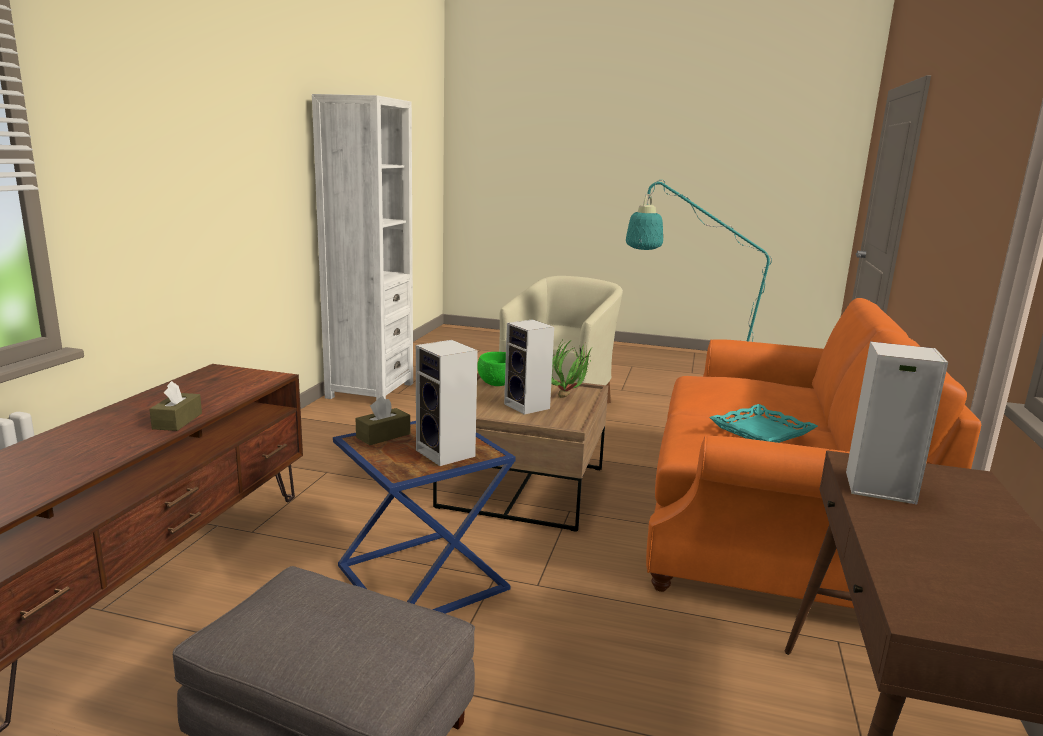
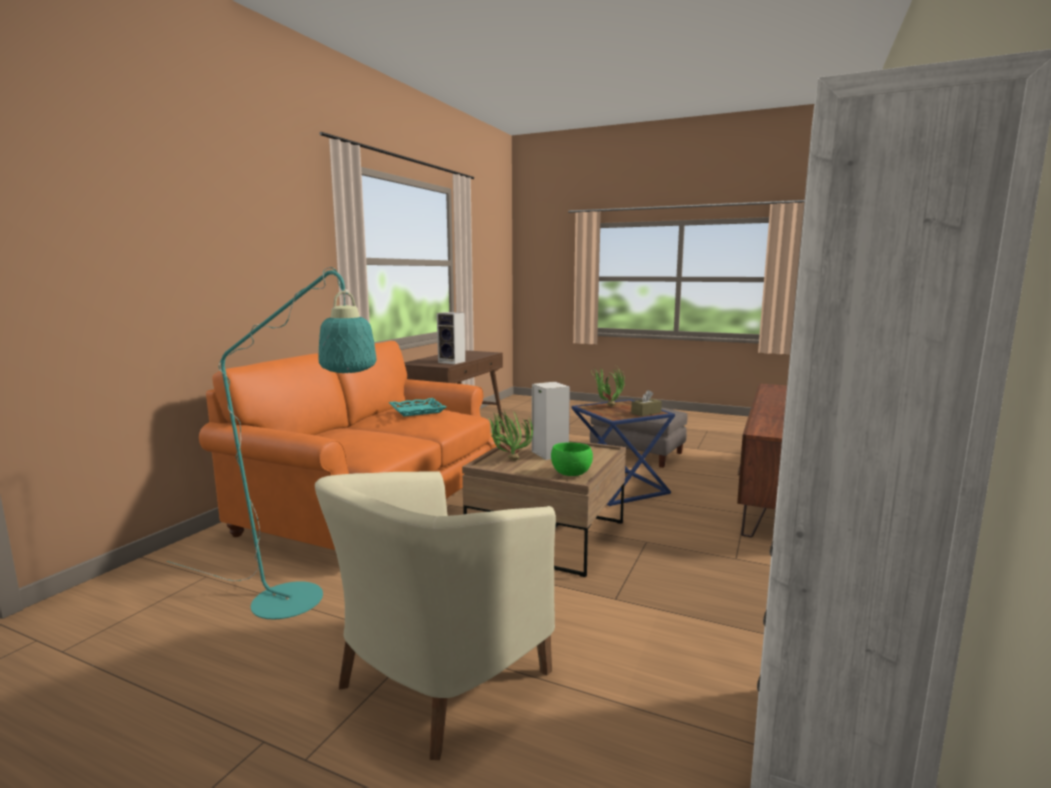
camera: 170 degrees left, 5 degrees down
brown tissue box [149,381,202,431] -> none
speaker [416,340,478,466] -> potted plant [591,367,625,407]

